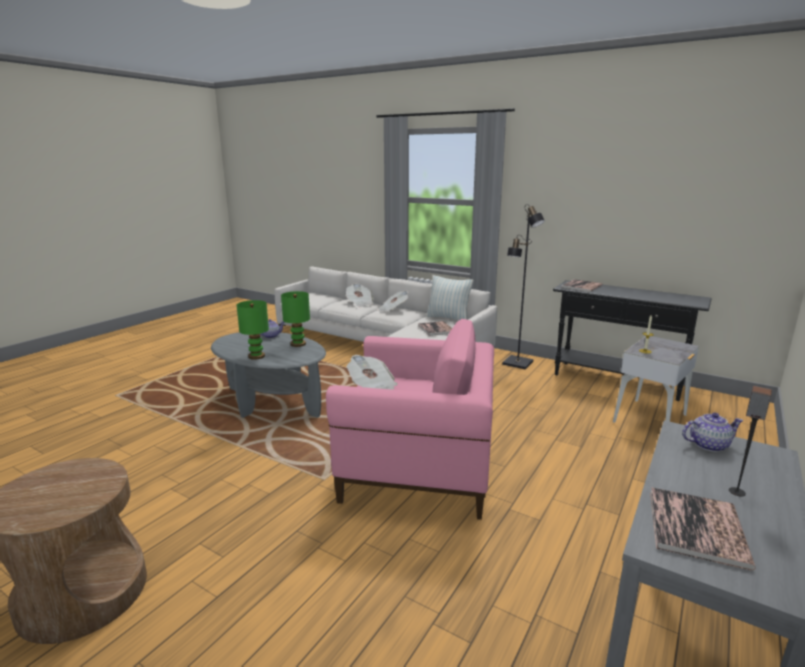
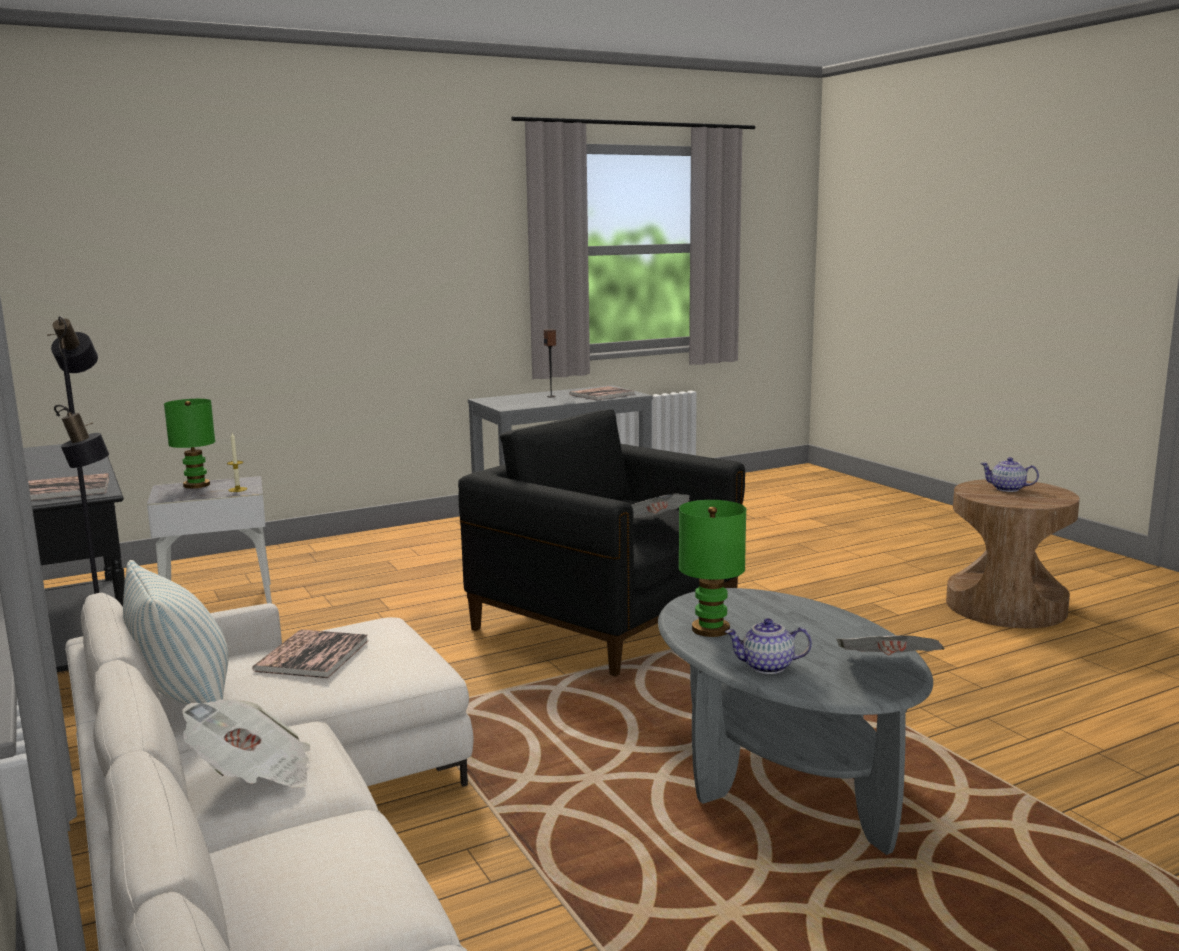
camera: 150 degrees left, 5 degrees down
green table lamp [236,300,269,360] -> green table lamp moved to [164,399,215,488]
pink armchair [326,319,494,520] -> black armchair [458,409,745,677]
newspaper [346,284,373,307] -> newspaper moved to [836,635,945,655]
teapot [682,412,744,452] -> teapot moved to [980,457,1039,492]

